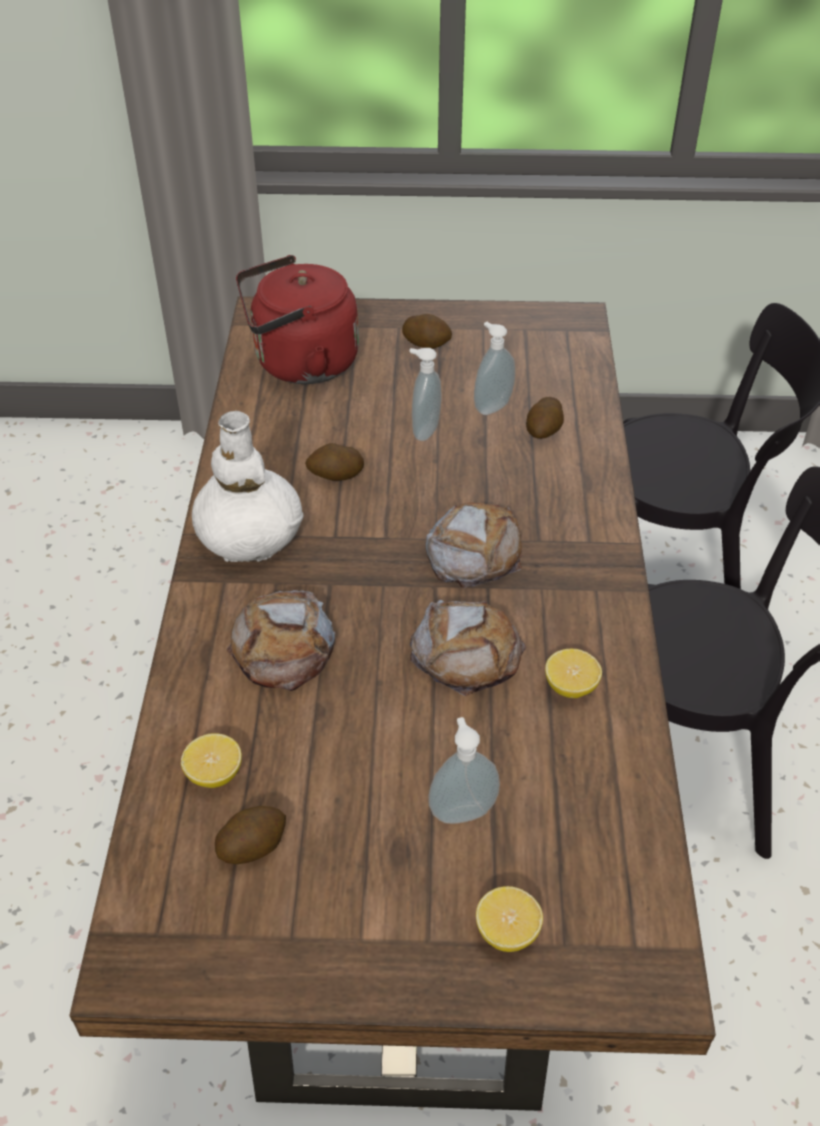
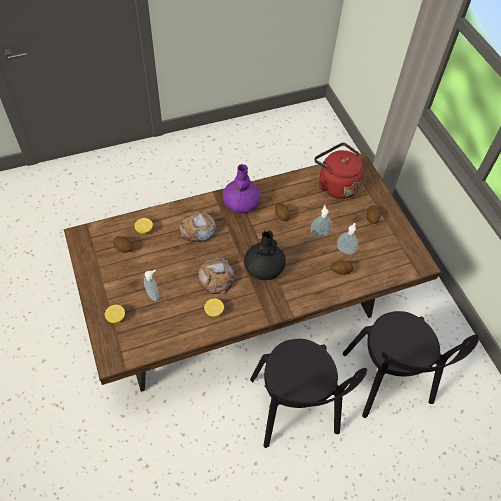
camera: 65 degrees right, 10 degrees up
white vase [192,411,304,562] -> purple vase [223,164,261,214]
bread [425,502,522,588] -> black vase [244,230,286,280]

